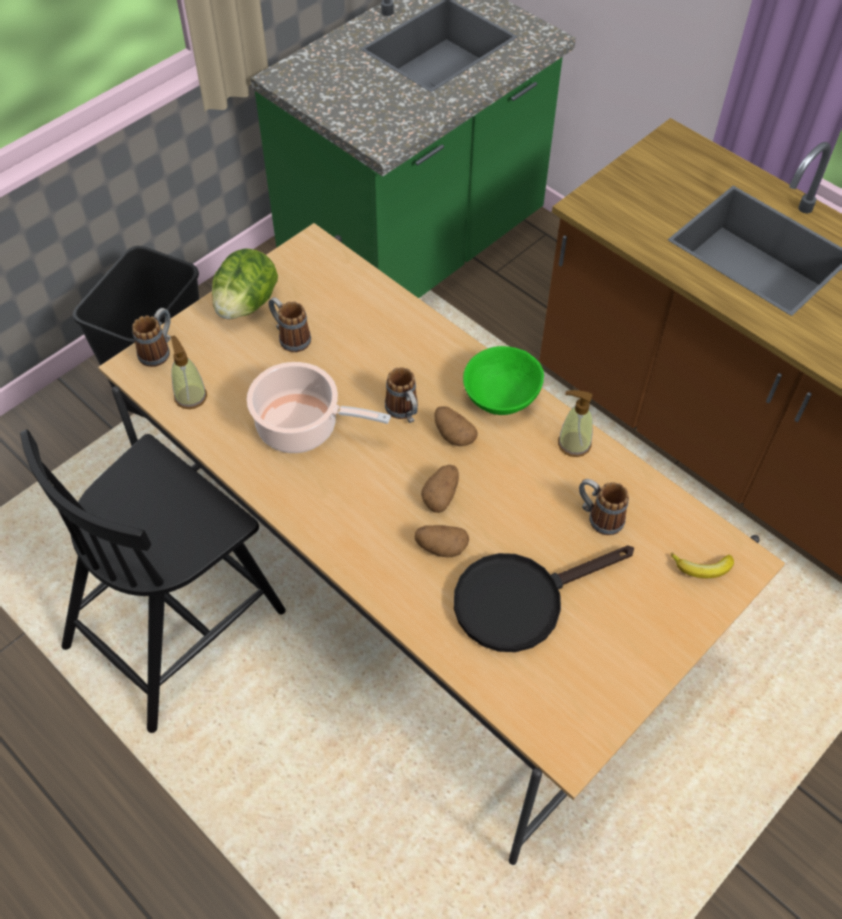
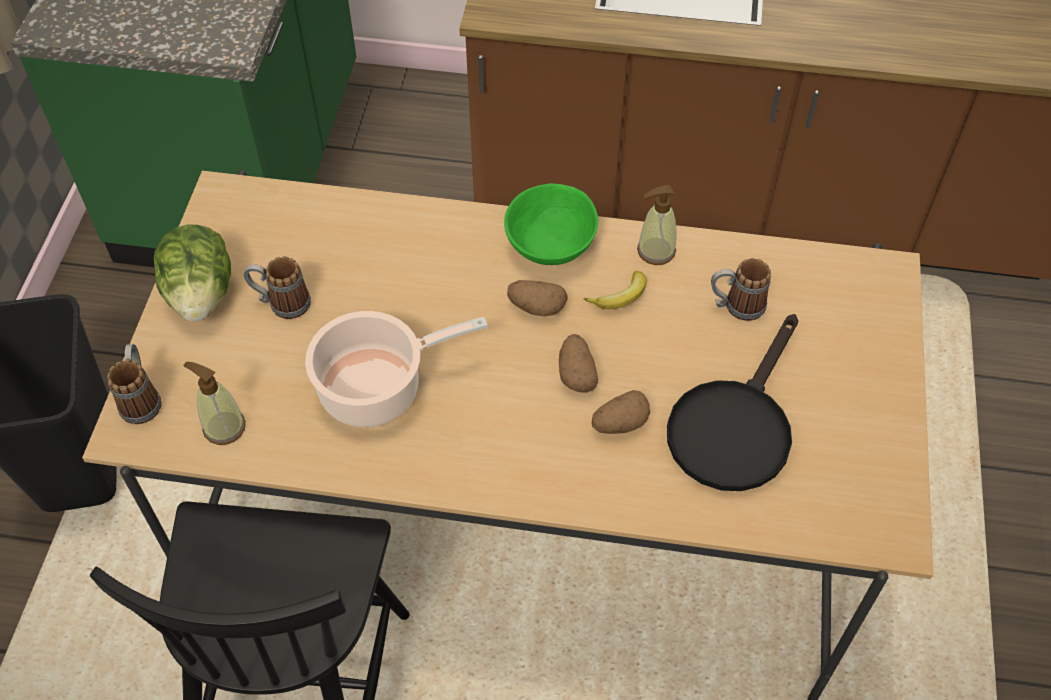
camera: 35 degrees left, 0 degrees up
mug [385,367,418,423] -> none
banana [670,553,734,578] -> banana moved to [584,271,646,309]

